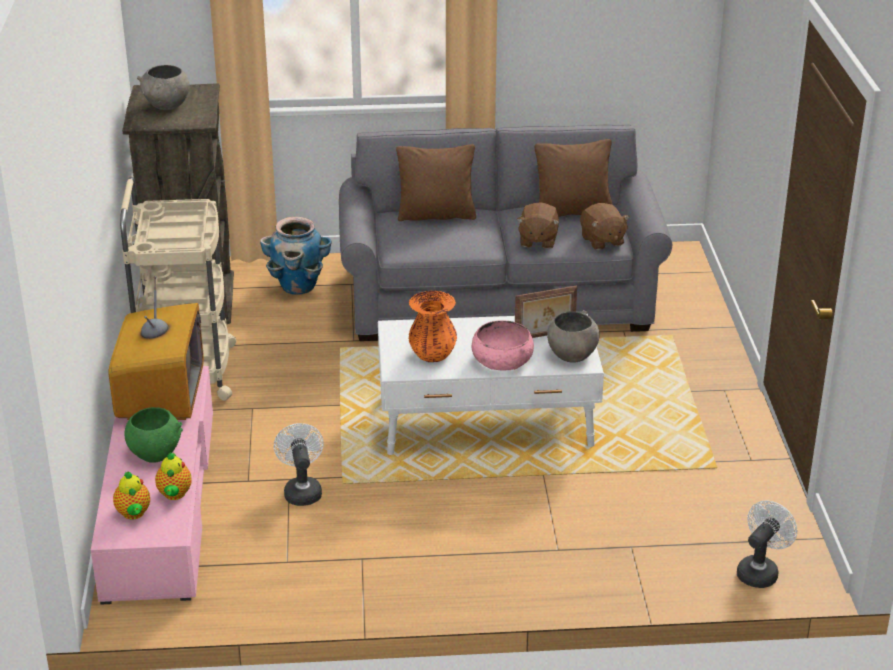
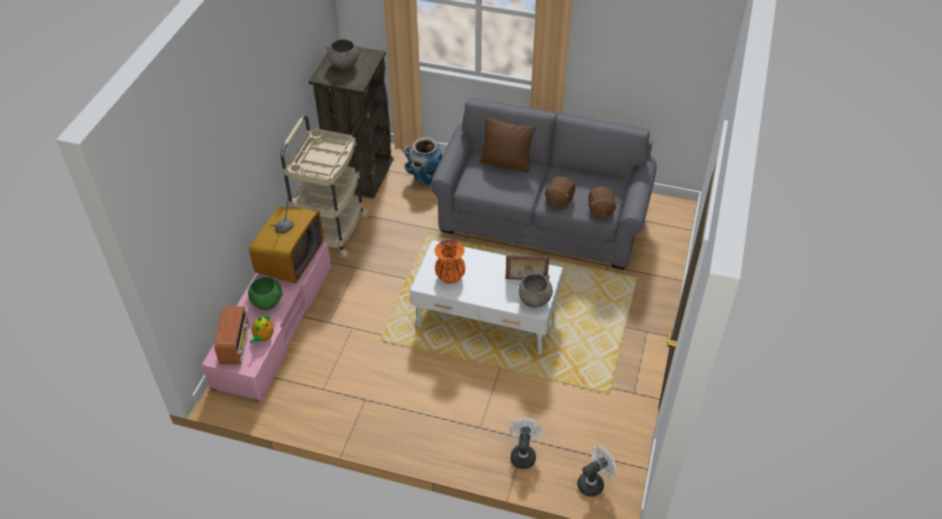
camera: 20 degrees right, 15 degrees up
teapot [113,471,150,520] -> radio [214,306,249,364]
white fan [274,423,324,506] -> white fan moved to [509,418,543,469]
pink bowl [472,320,534,370] -> none
brown pillow [535,139,613,217] -> none

